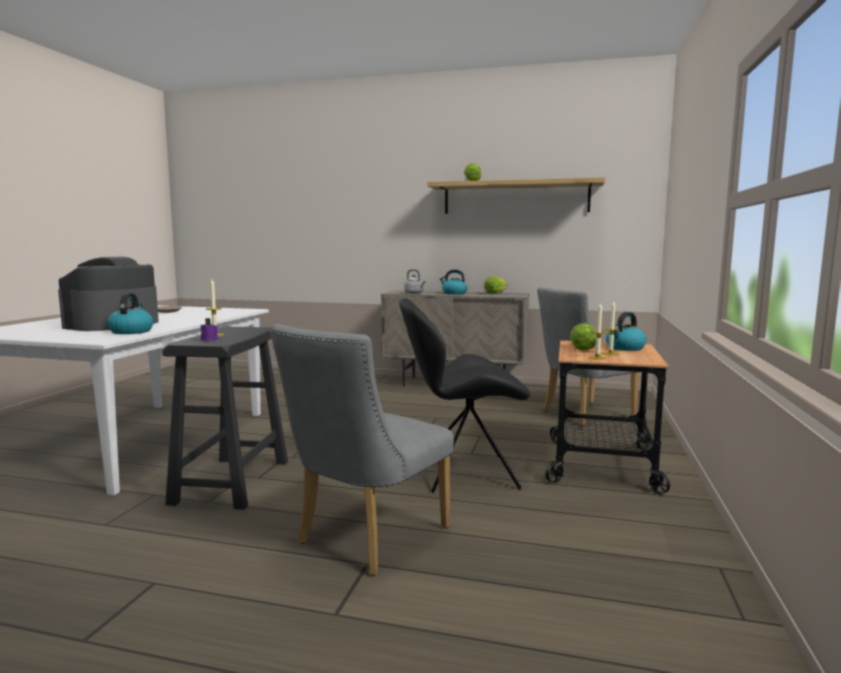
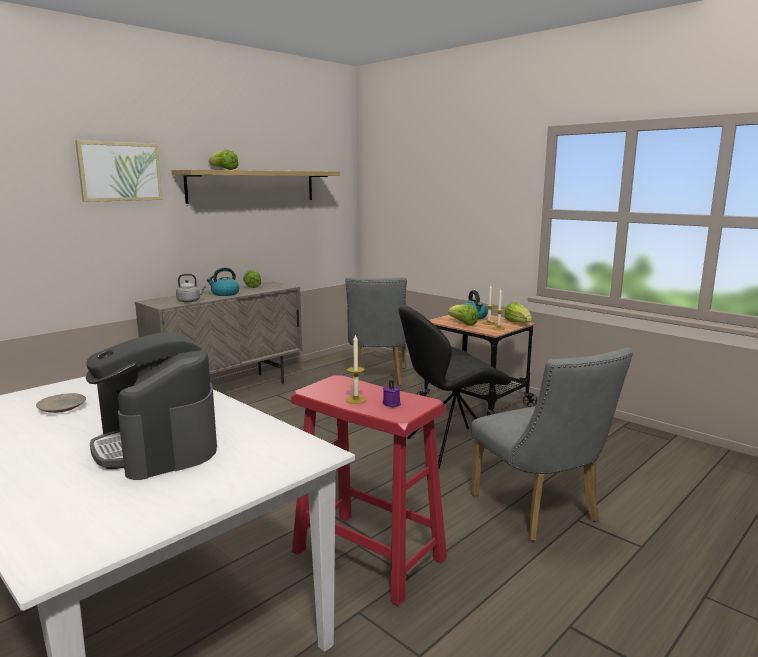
camera: 60 degrees left, 5 degrees up
kettle [107,293,153,334] -> none
black stool [162,327,288,510] -> red stool [291,375,447,606]
black chair [399,298,530,493] -> black chair turned 45 degrees clockwise [398,305,511,469]
none -> picture [75,140,163,202]
none -> lettuce [504,302,532,323]

